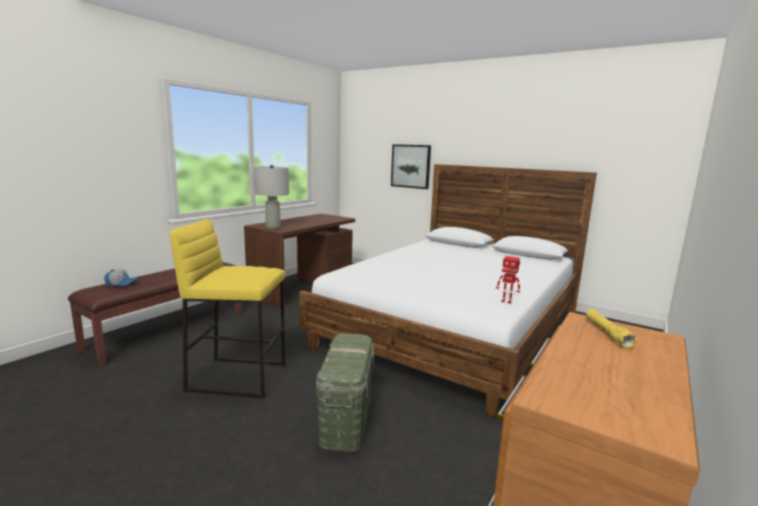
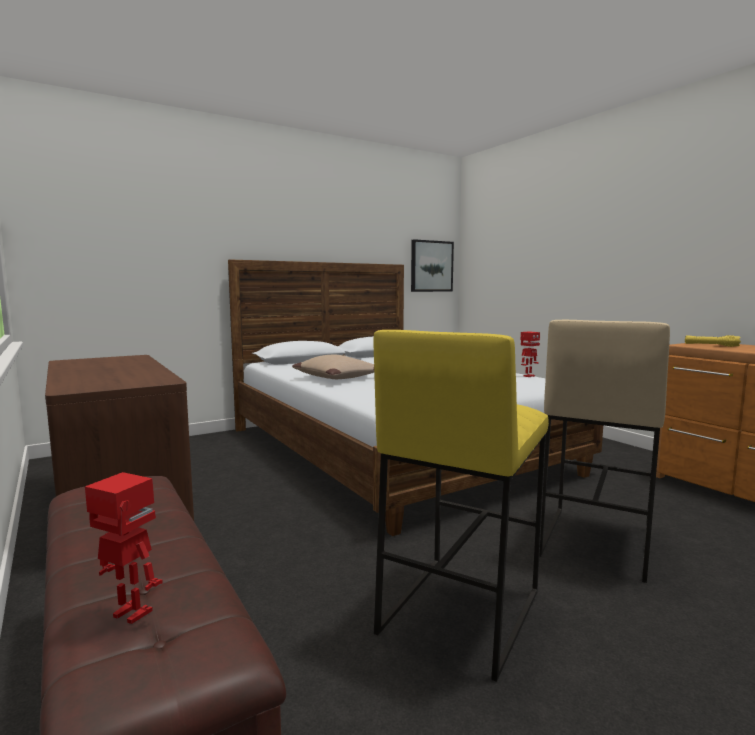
camera: 65 degrees left, 5 degrees down
cap [104,269,139,287] -> toy robot [85,472,163,624]
grey table lamp [254,165,289,229] -> none
green storage box [316,333,374,452] -> beige stool [539,320,670,583]
picture [391,144,431,189] -> picture moved to [411,239,454,292]
none -> beige pillow [292,355,374,379]

